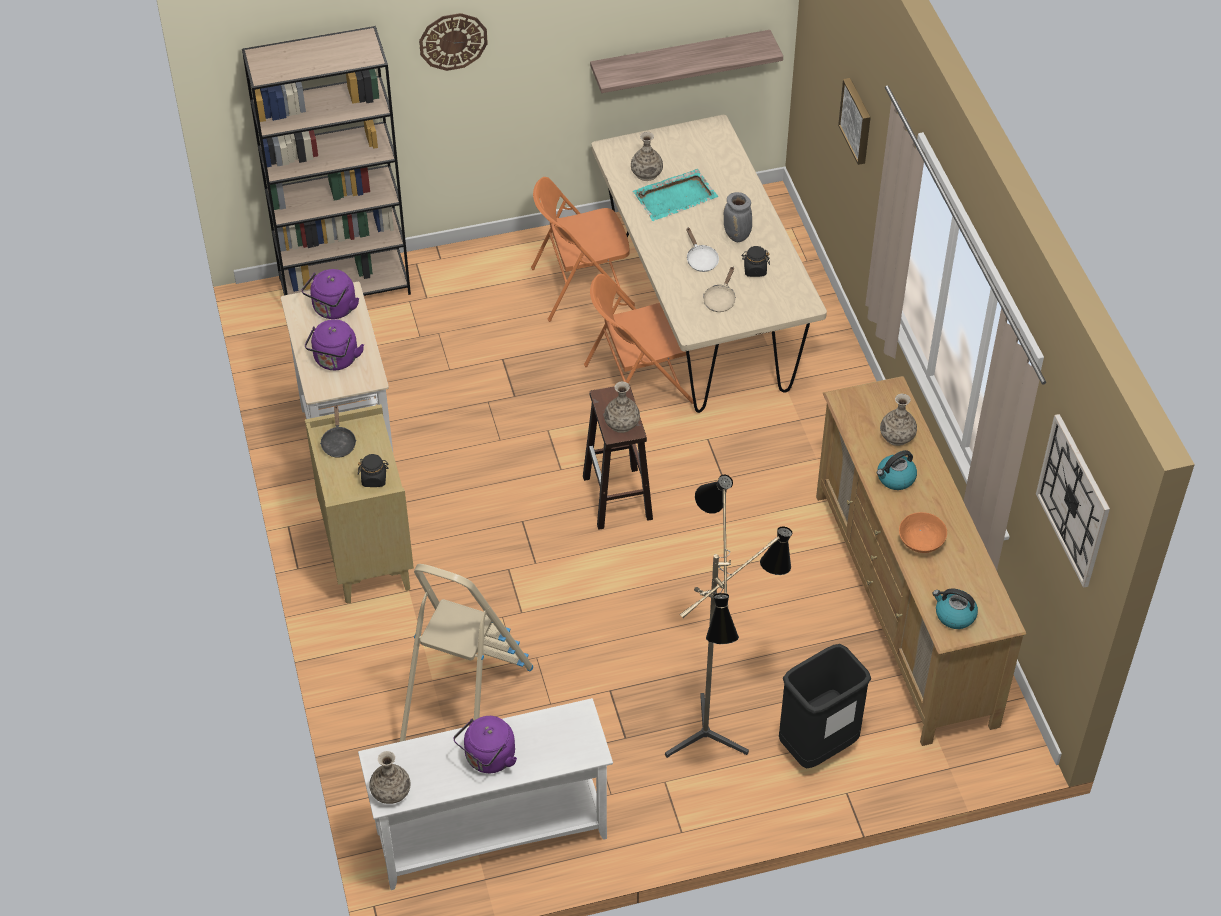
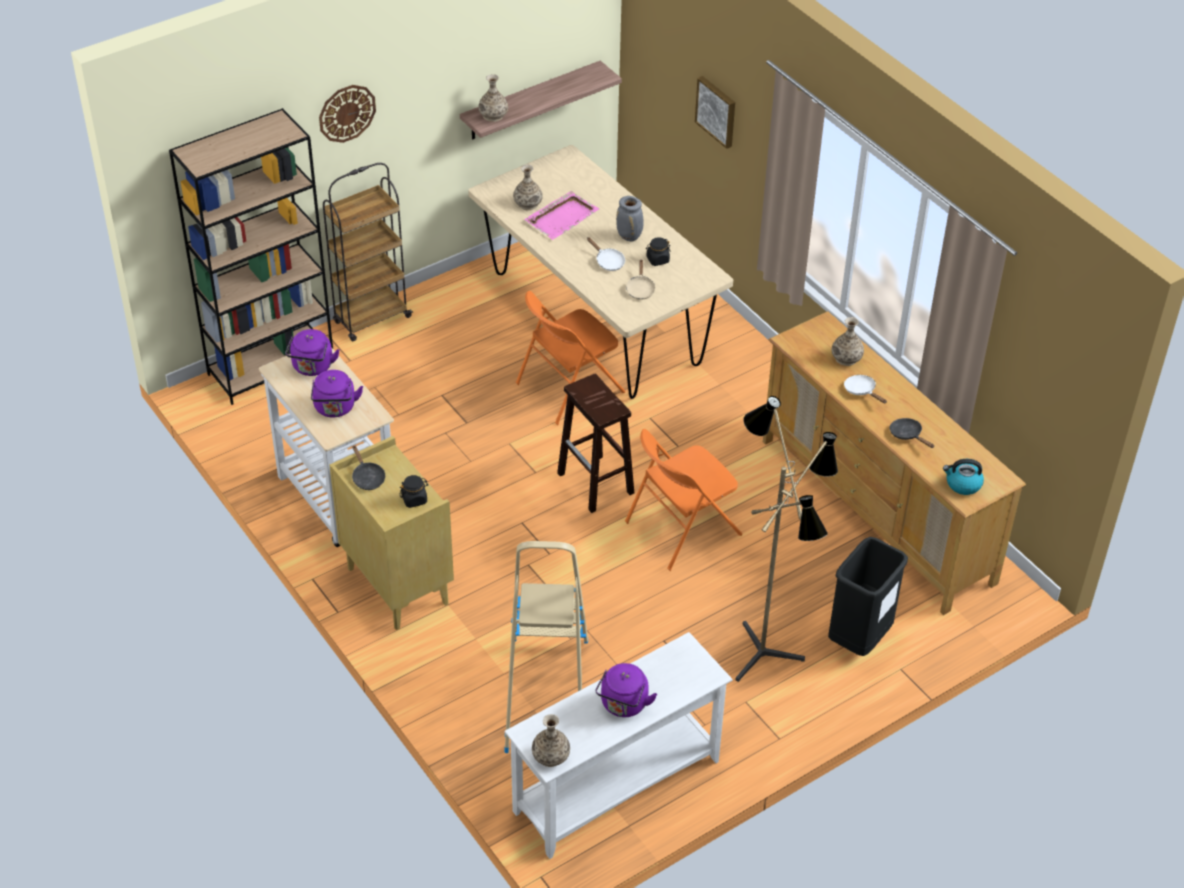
camera: 20 degrees left, 5 degrees down
orange chair [531,177,635,322] -> orange chair moved to [625,429,742,571]
vase [604,382,640,433] -> vase moved to [478,74,508,122]
turquoise tray [633,169,718,221] -> pink tray [524,191,599,240]
kettle [877,450,917,490] -> white frying pan [844,375,887,403]
orange bowl [899,512,947,553] -> black frying pan [889,418,934,448]
wall clock [1036,414,1110,588] -> none
none -> brown cart [323,163,414,341]

